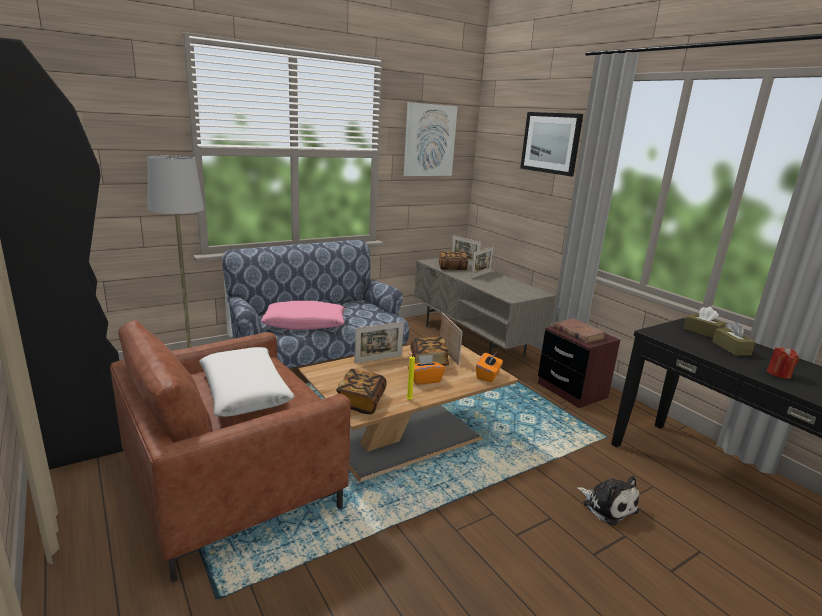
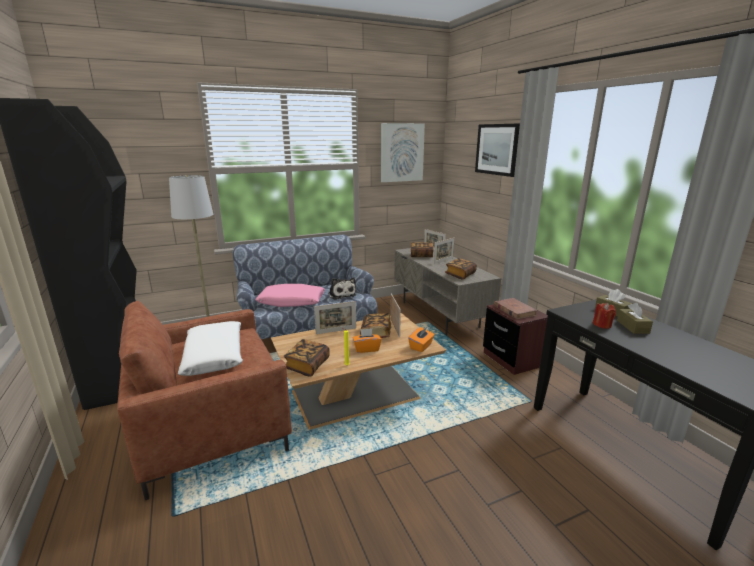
camera: 10 degrees right, 0 degrees up
plush toy [577,476,639,526] -> plush toy moved to [328,277,356,300]
red candle [767,347,799,379] -> red candle moved to [593,303,616,329]
none -> book [445,258,477,280]

